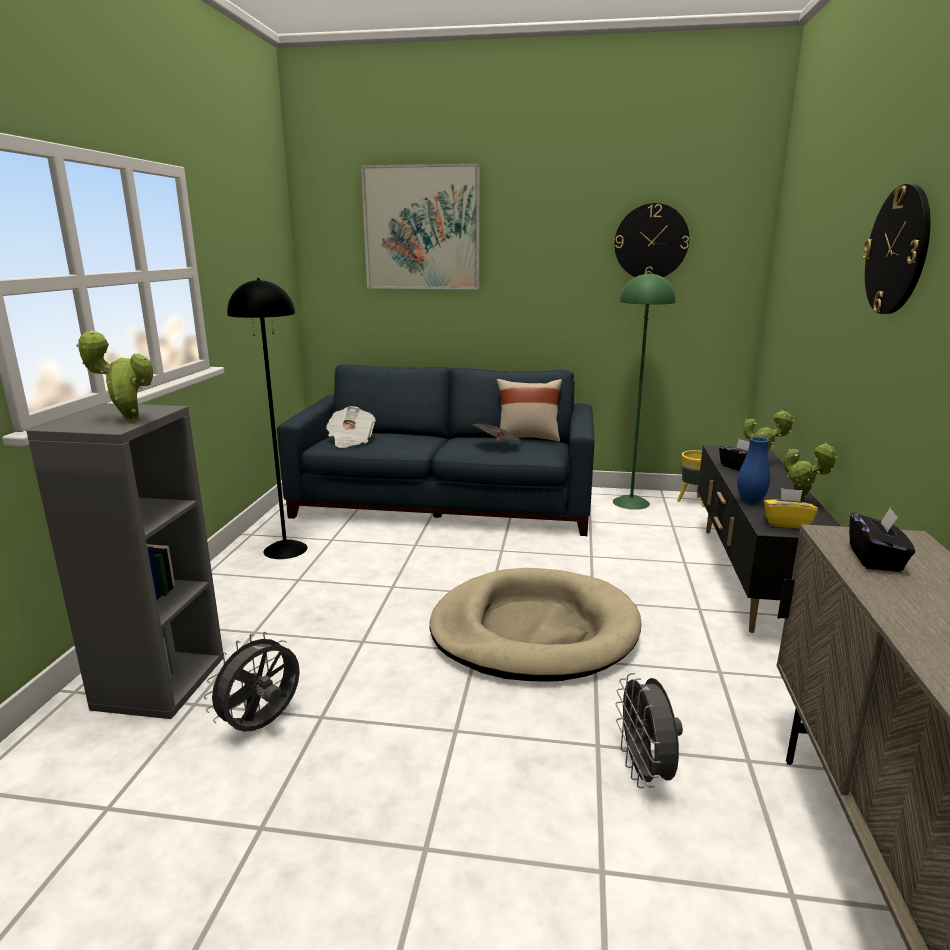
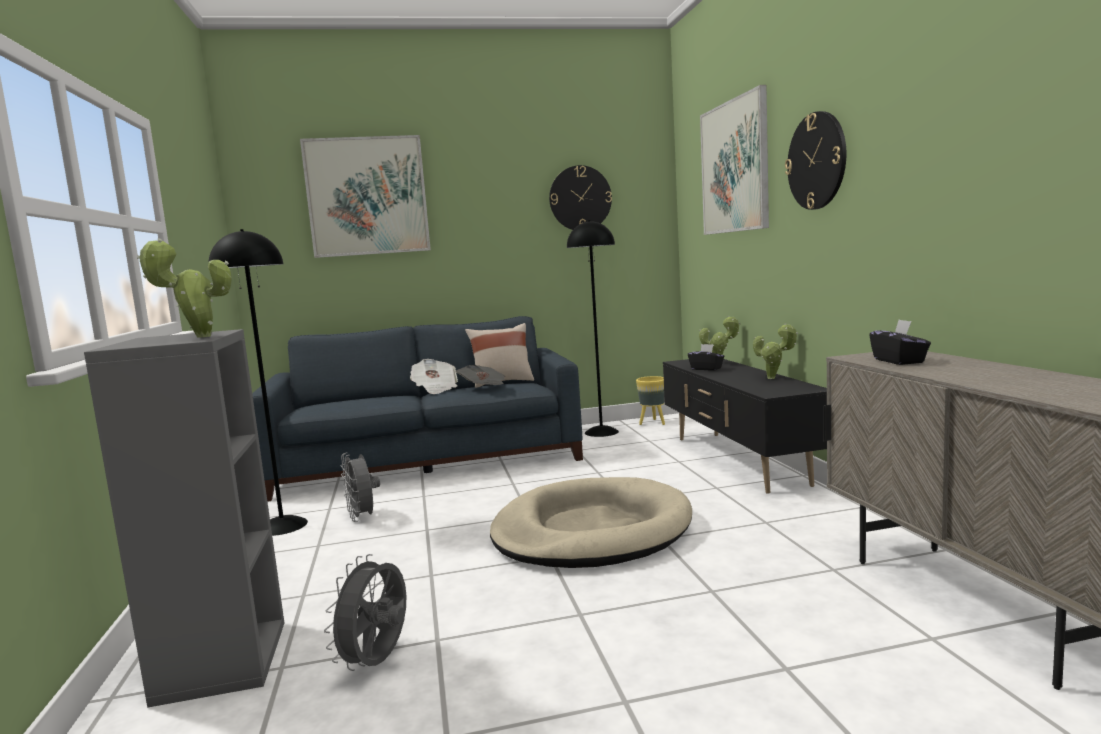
camera: 20 degrees left, 10 degrees down
newspaper [326,406,376,448] -> newspaper moved to [410,359,458,394]
green floor lamp [613,272,676,510] -> black floor lamp [567,220,619,437]
grey fan [615,673,683,788] -> grey fan moved to [340,452,380,522]
blue vase [737,437,770,504] -> none
yellow tissue box [764,488,818,529] -> none
none -> picture [700,85,769,235]

